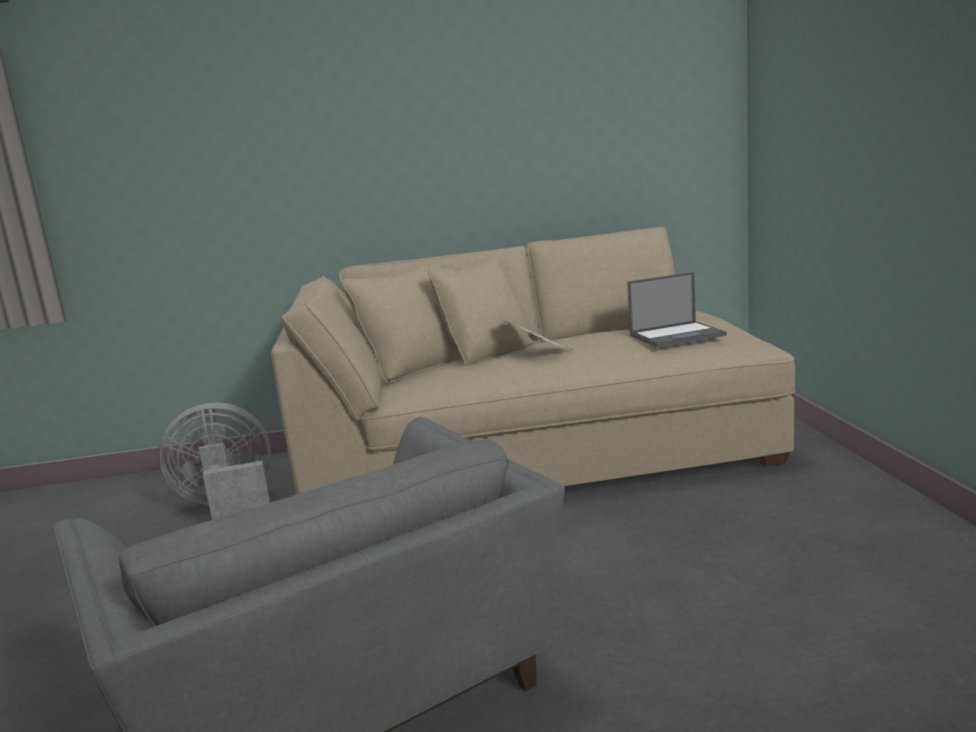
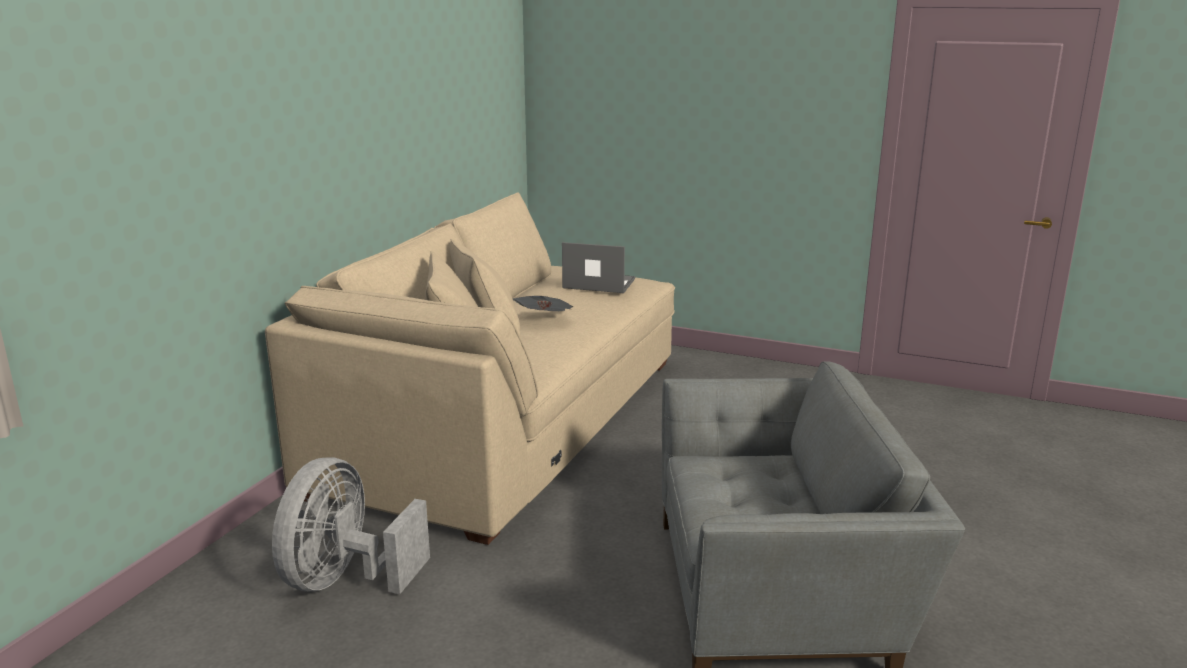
camera: 60 degrees left, 5 degrees up
laptop [627,272,727,348] -> laptop turned 90 degrees counterclockwise [562,242,635,293]

